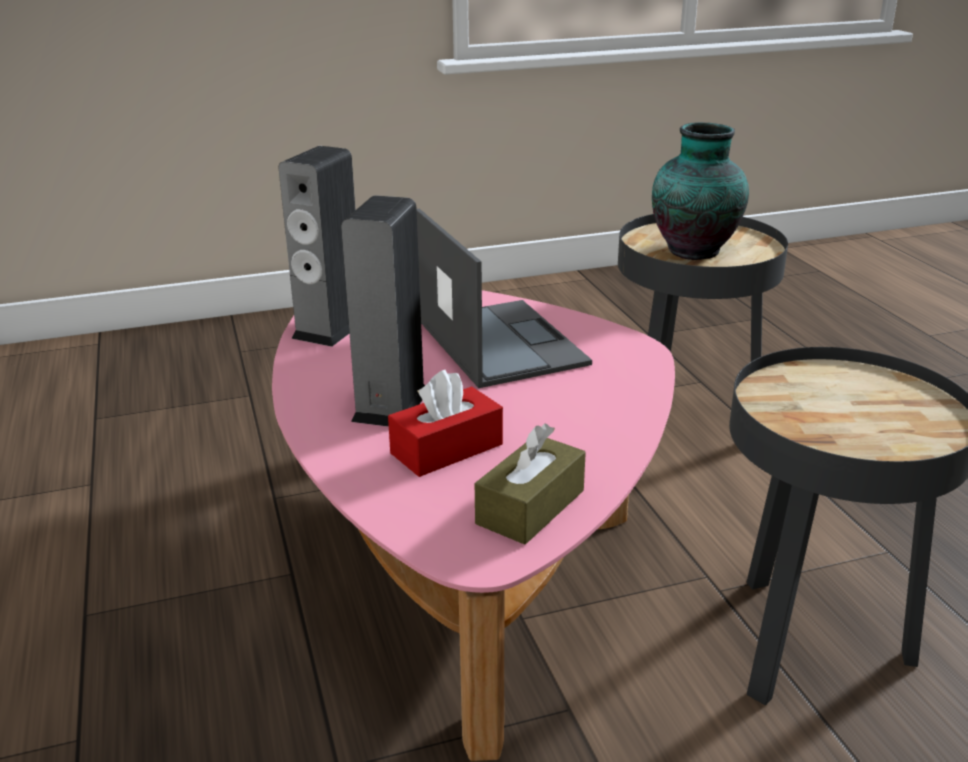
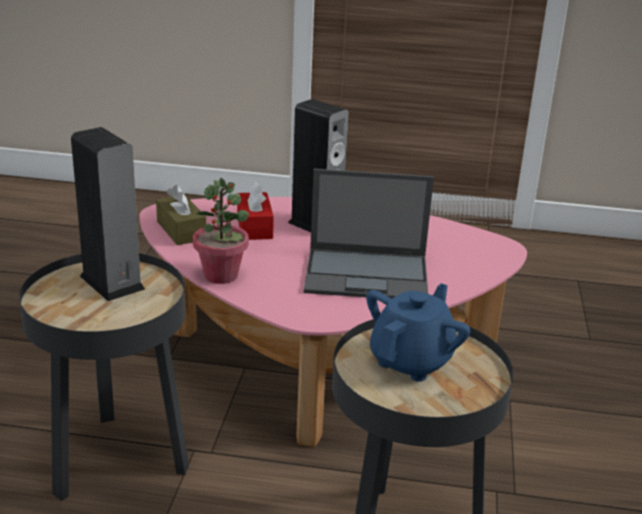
camera: 115 degrees right, 0 degrees up
speaker [279,146,356,347] -> speaker moved to [71,127,145,301]
vase [652,122,749,260] -> blue teapot [366,283,470,382]
none -> potted plant [193,178,249,284]

